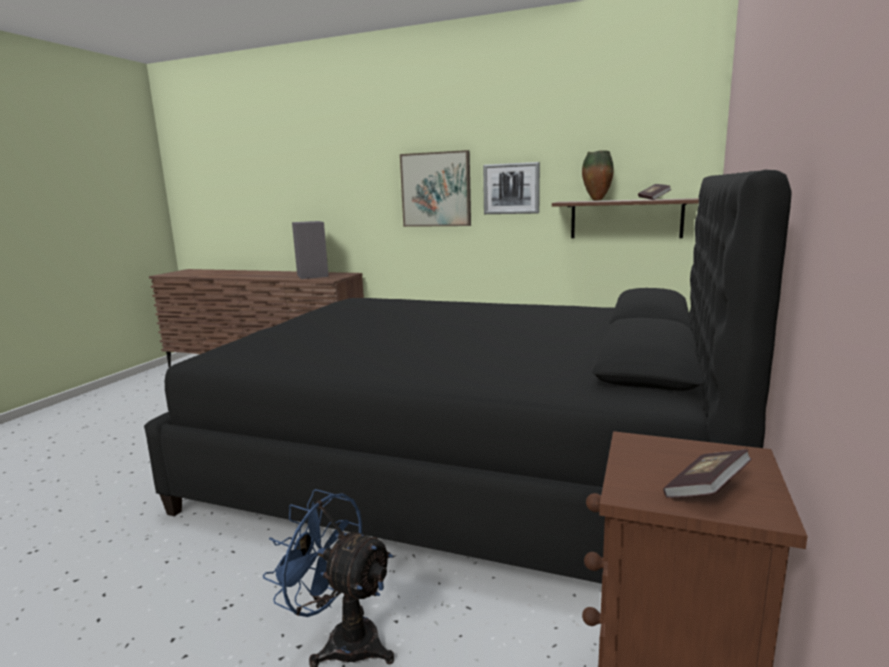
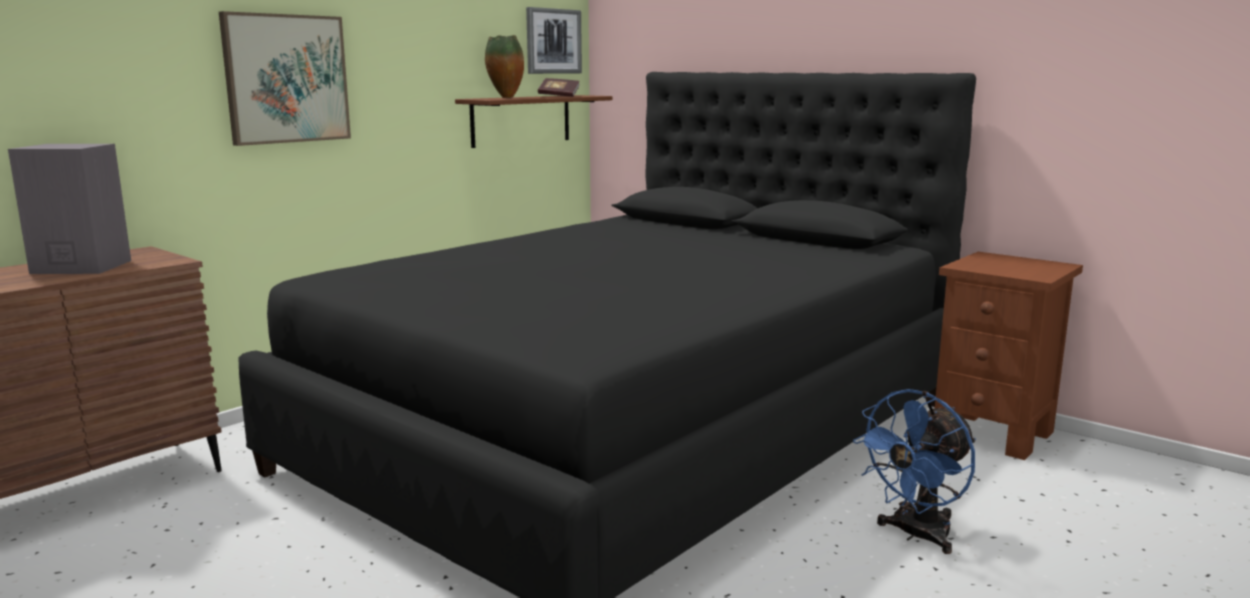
camera: 70 degrees left, 0 degrees up
picture [483,162,540,214] -> picture moved to [526,7,582,74]
book [663,449,752,498] -> none

